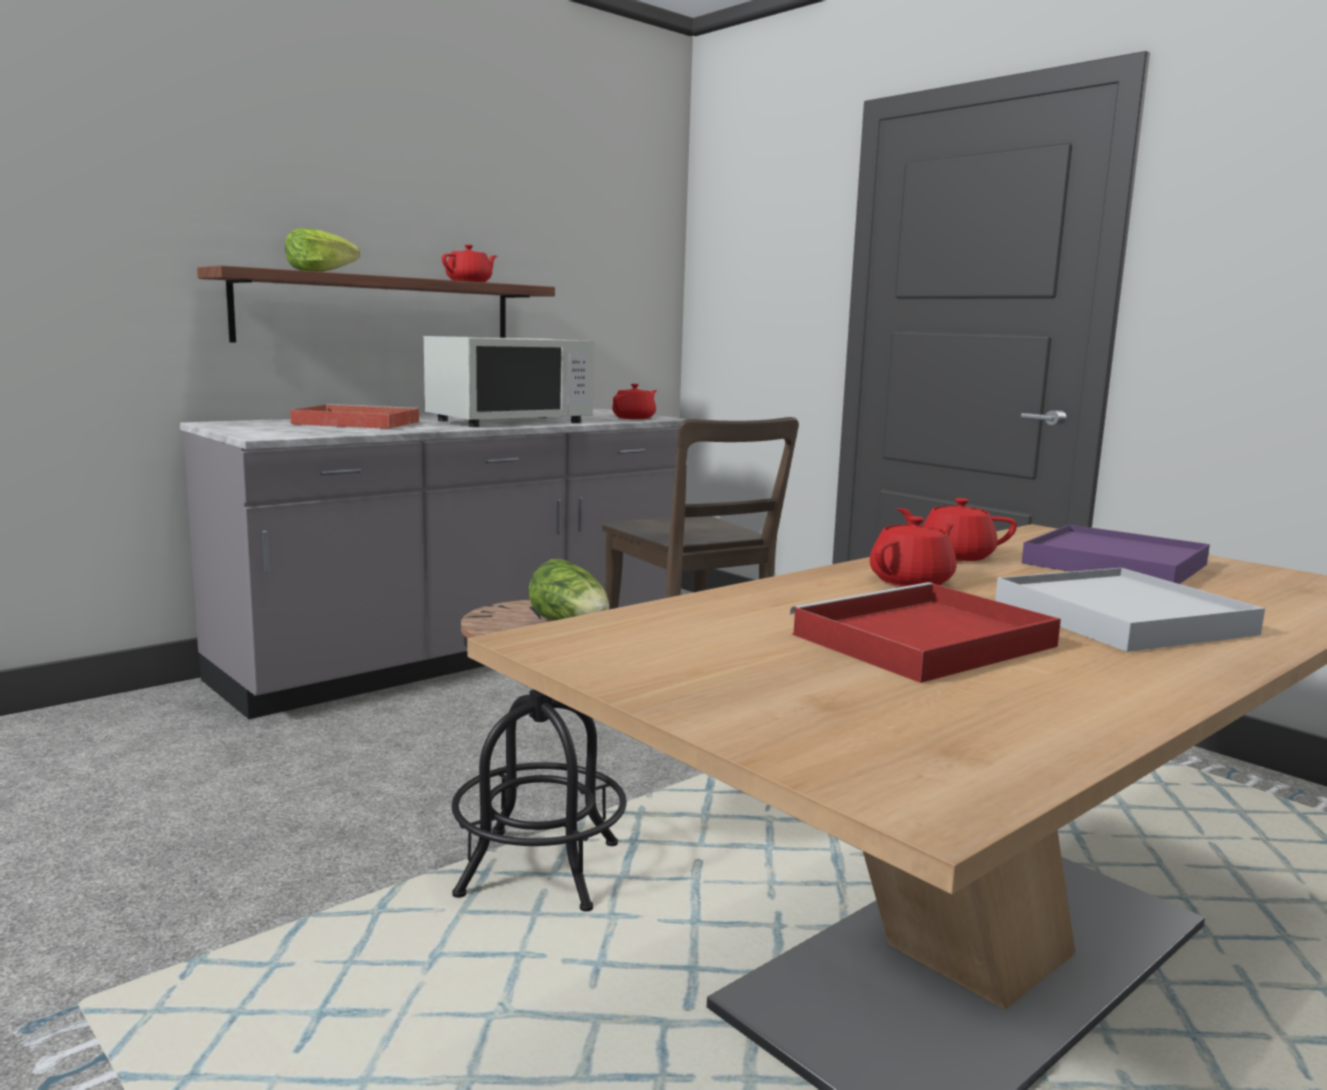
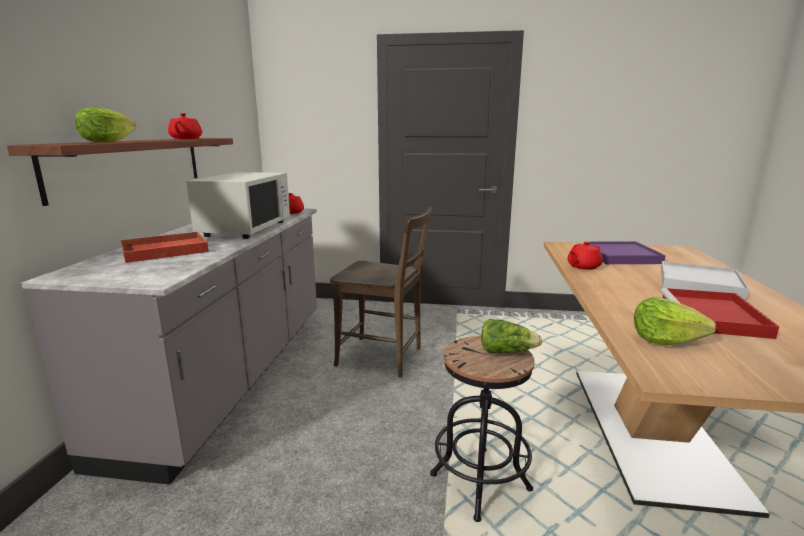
camera: 40 degrees left, 5 degrees up
red teapot [870,516,956,586] -> none
none -> lettuce [634,297,716,345]

